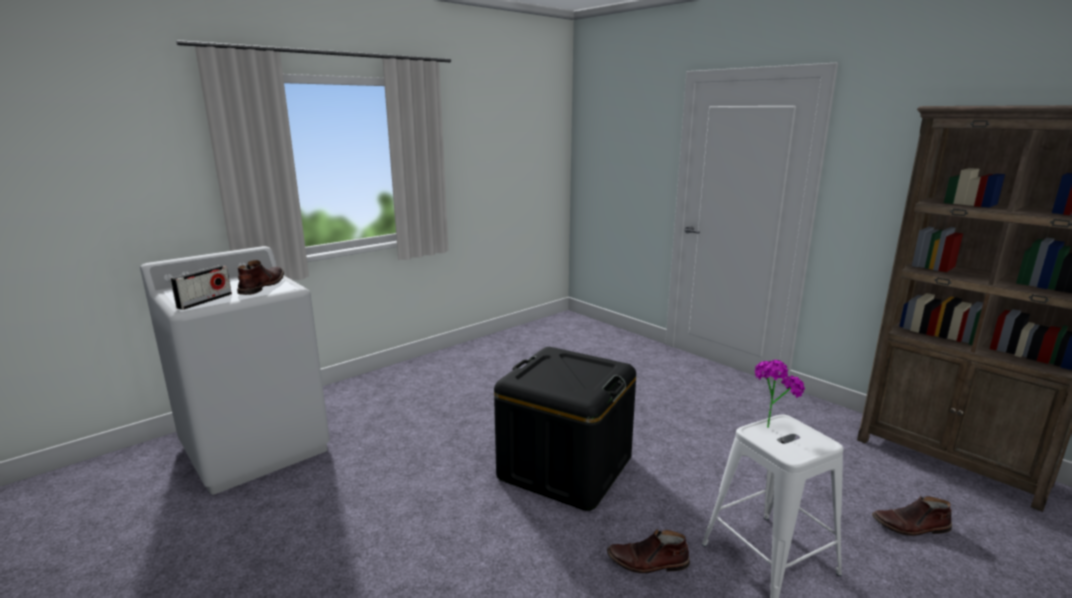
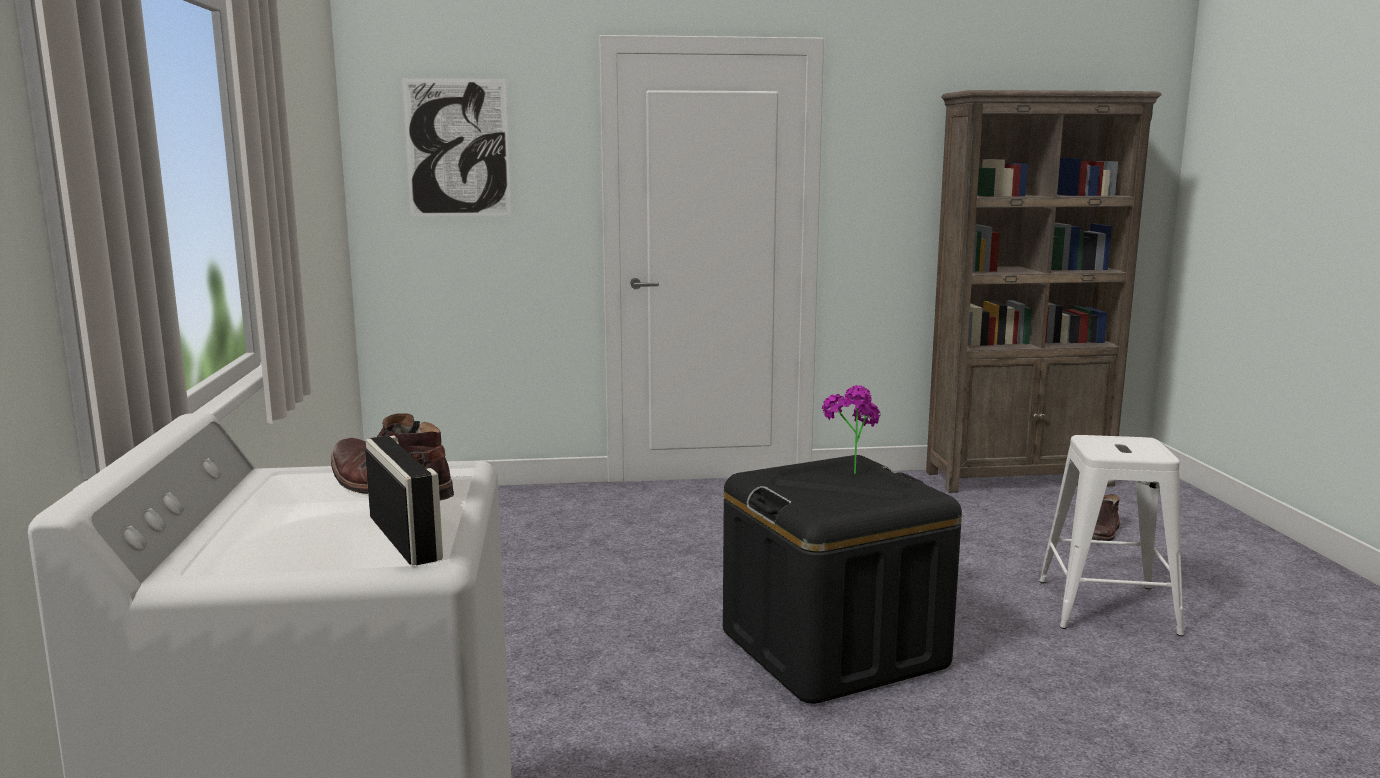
camera: 55 degrees left, 5 degrees down
brown boot [607,529,690,573] -> none
potted plant [754,360,805,428] -> potted plant moved to [822,385,881,474]
none -> picture [402,78,511,216]

